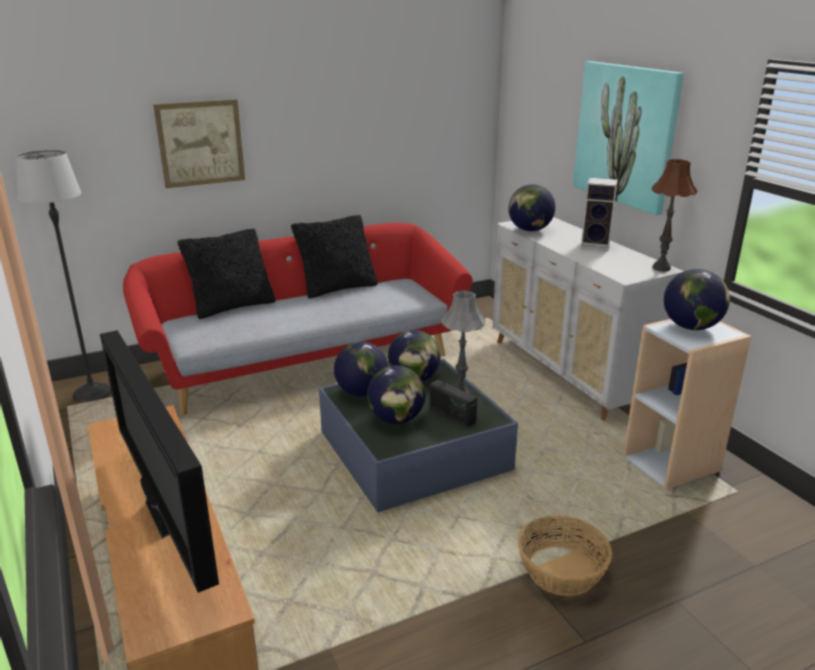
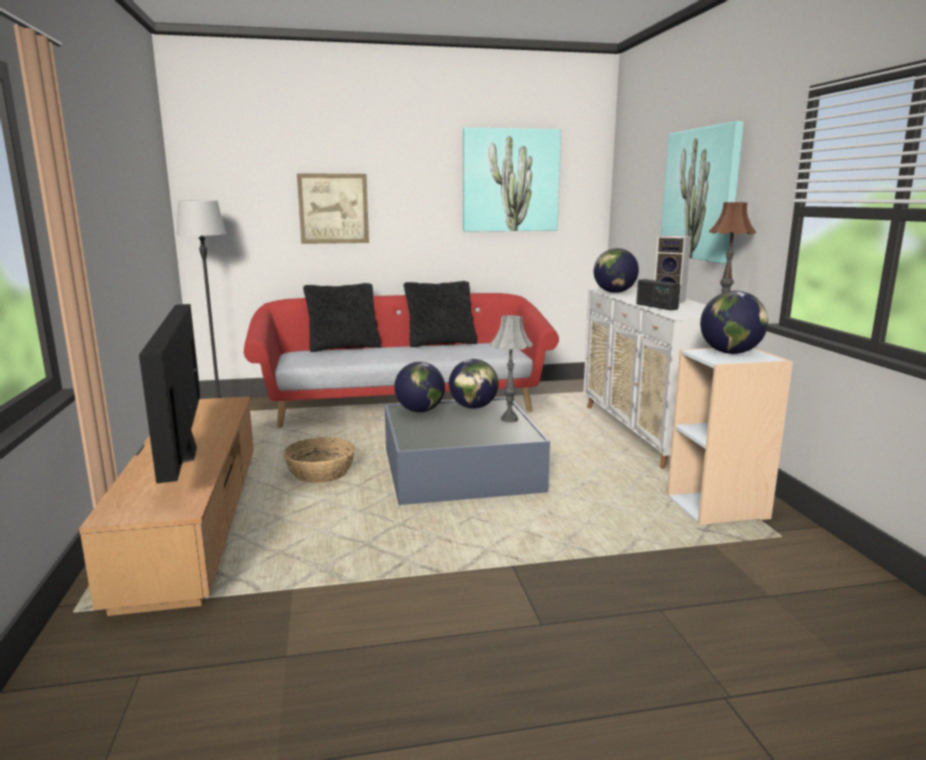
camera: 15 degrees right, 10 degrees down
globe [367,365,426,424] -> none
radio [430,380,477,427] -> radio moved to [636,279,681,310]
basket [518,515,612,596] -> basket moved to [283,437,355,483]
none -> picture [463,127,561,232]

